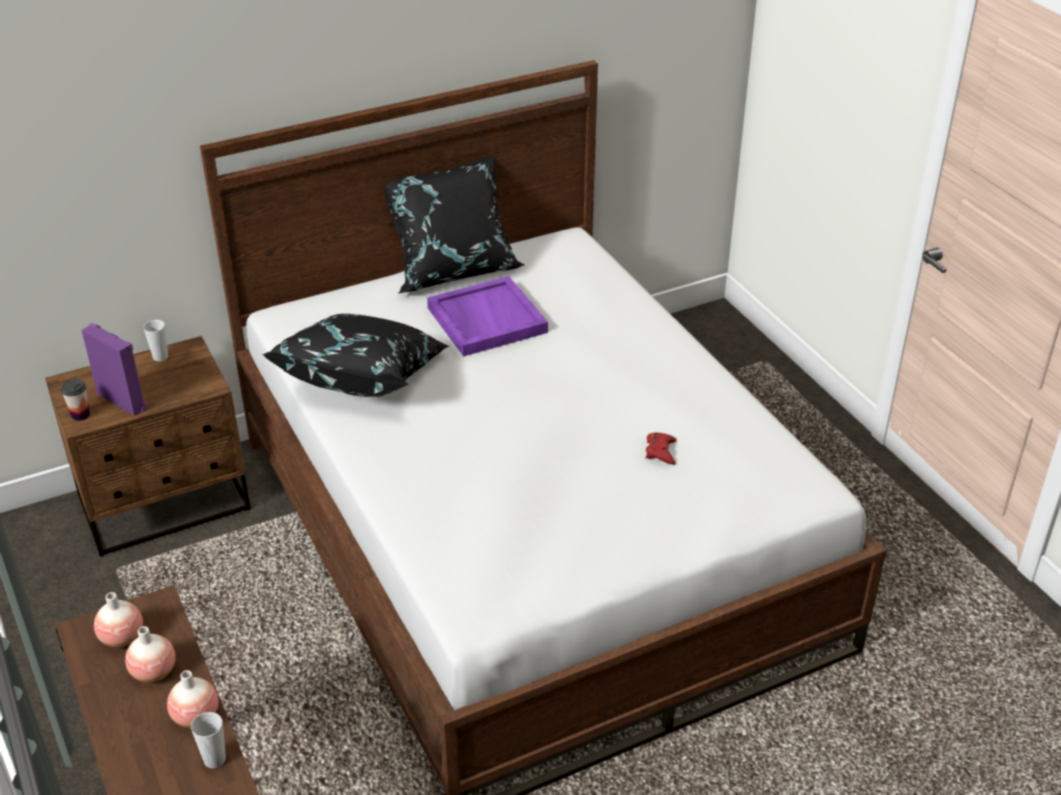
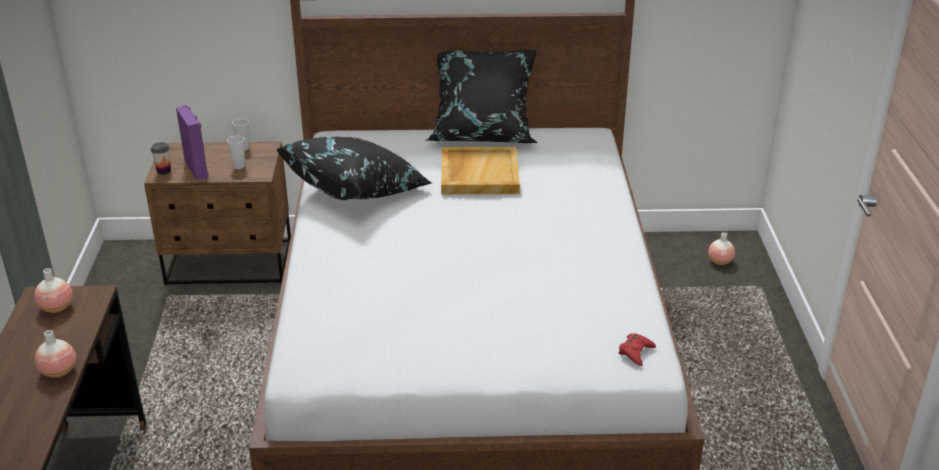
camera: 25 degrees right, 5 degrees down
vase [125,626,176,682] -> vase moved to [708,232,735,265]
cup [191,712,226,768] -> cup moved to [227,136,245,169]
purple tray [427,276,548,356] -> beige tray [441,147,520,194]
red game controller [646,433,677,465] -> red game controller moved to [619,333,656,366]

